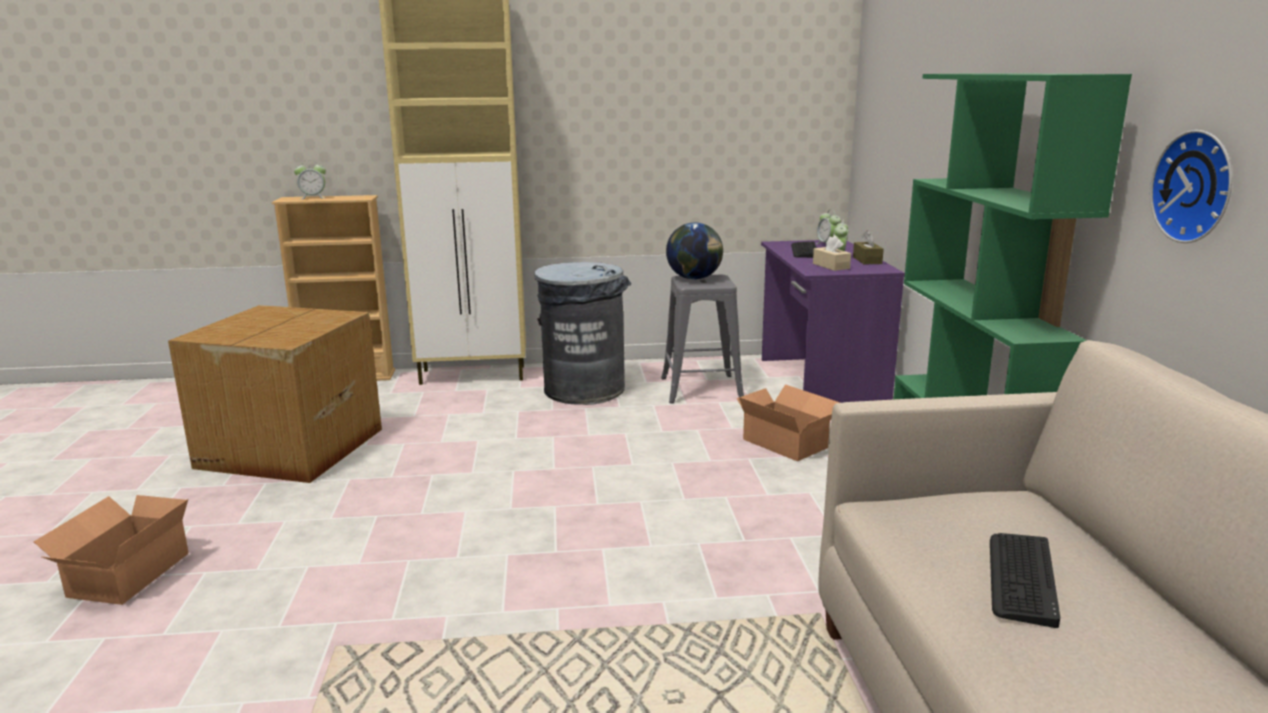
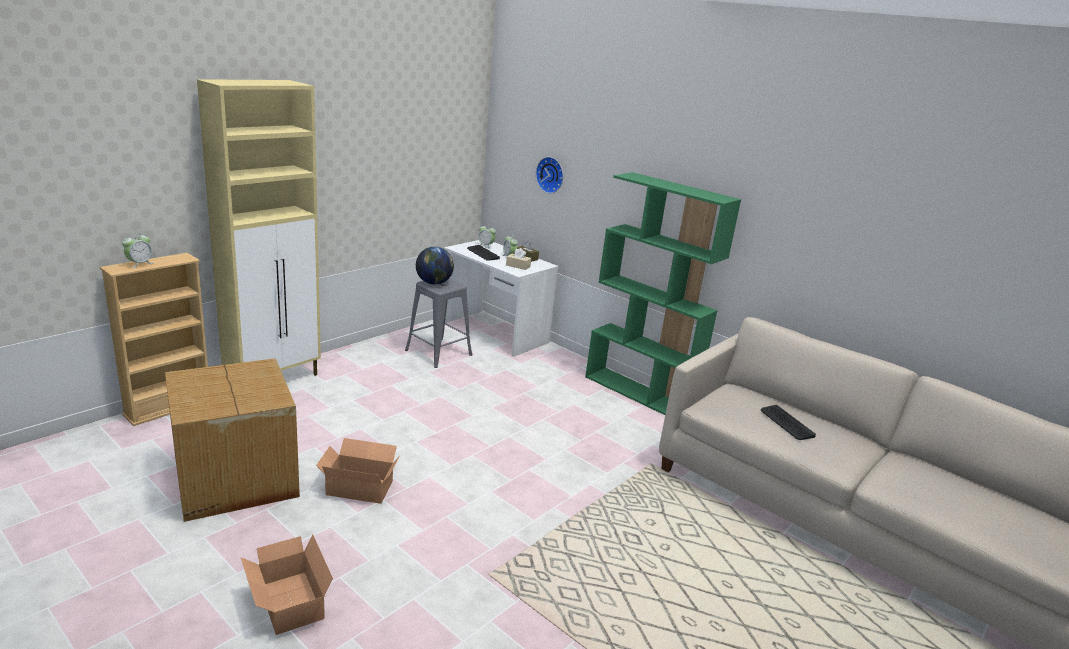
camera: 45 degrees left, 5 degrees up
grey trash can [534,262,631,405] -> none
cardboard box [737,385,840,462] -> cardboard box moved to [316,438,400,504]
purple desk [761,240,905,403] -> white desk [444,240,558,357]
wall clock [1150,130,1232,243] -> wall clock moved to [536,157,563,194]

